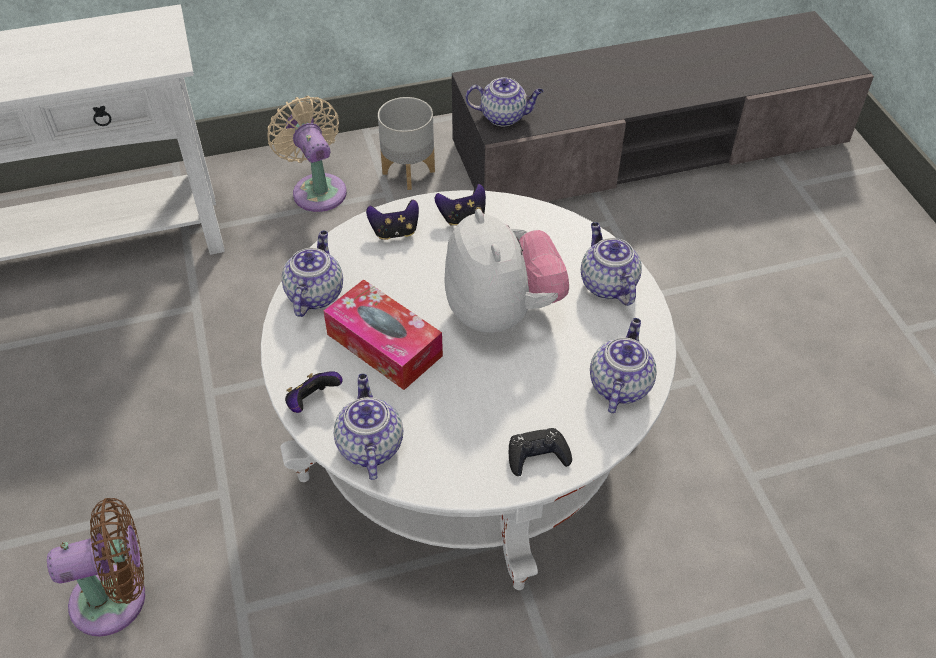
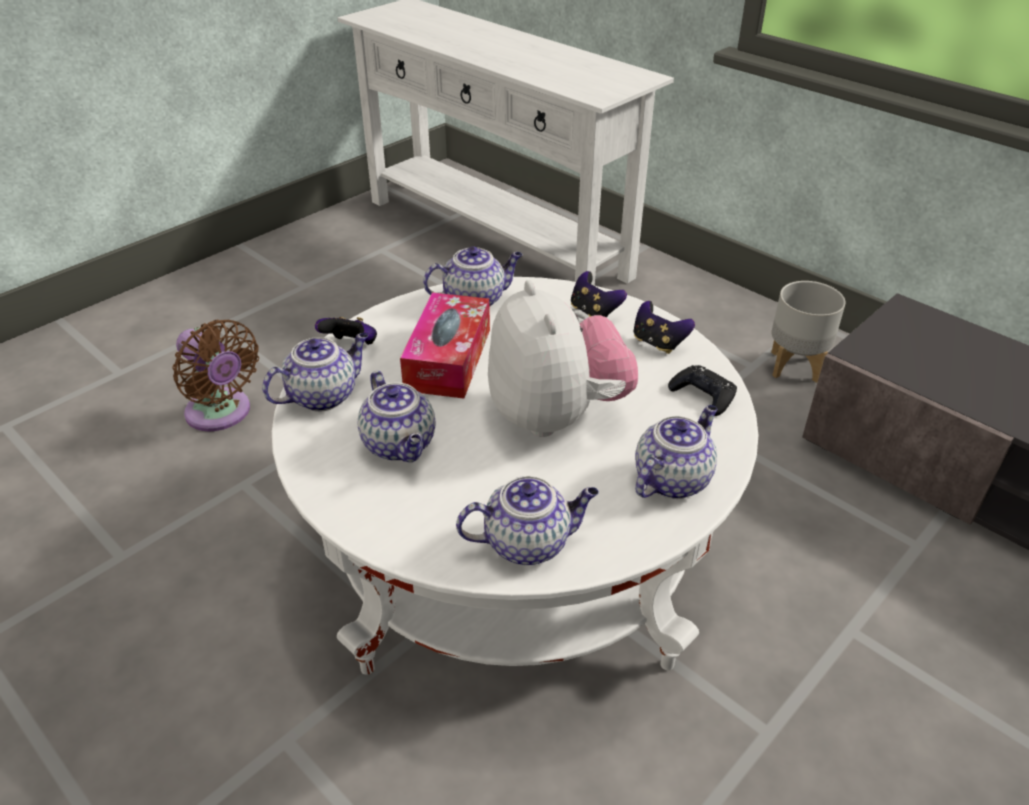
camera: 60 degrees right, 10 degrees down
beige fan [267,96,347,212] -> none
plush toy [444,209,569,333] -> plush toy turned 60 degrees counterclockwise [488,280,638,437]
teapot [465,77,543,126] -> teapot moved to [358,371,436,462]
black game controller [509,428,572,476] -> black game controller moved to [668,365,737,416]

